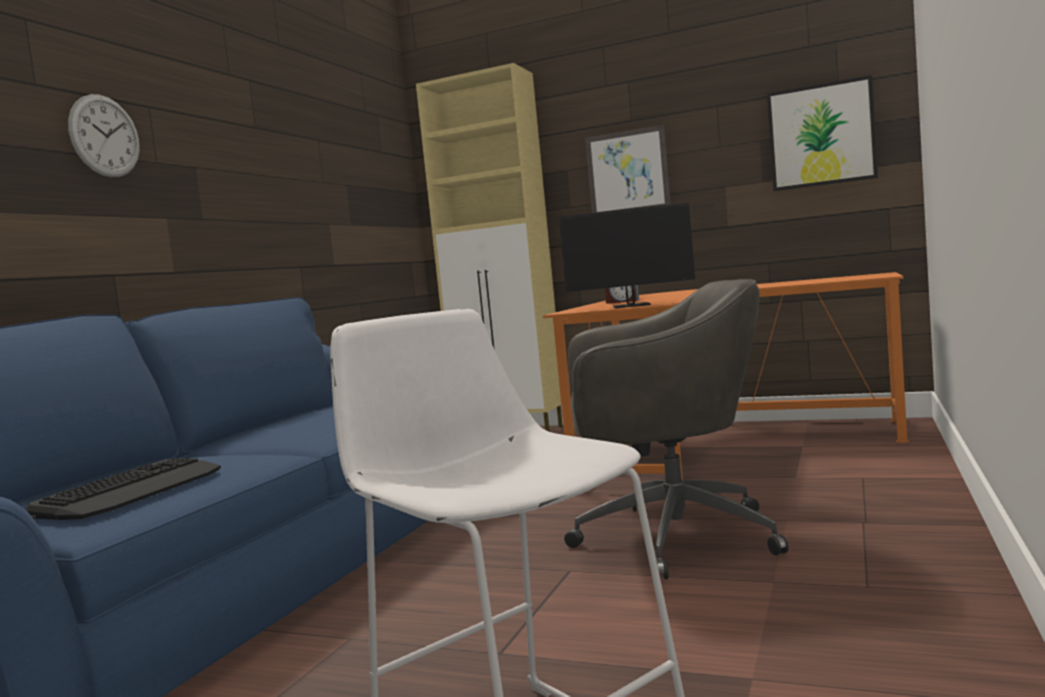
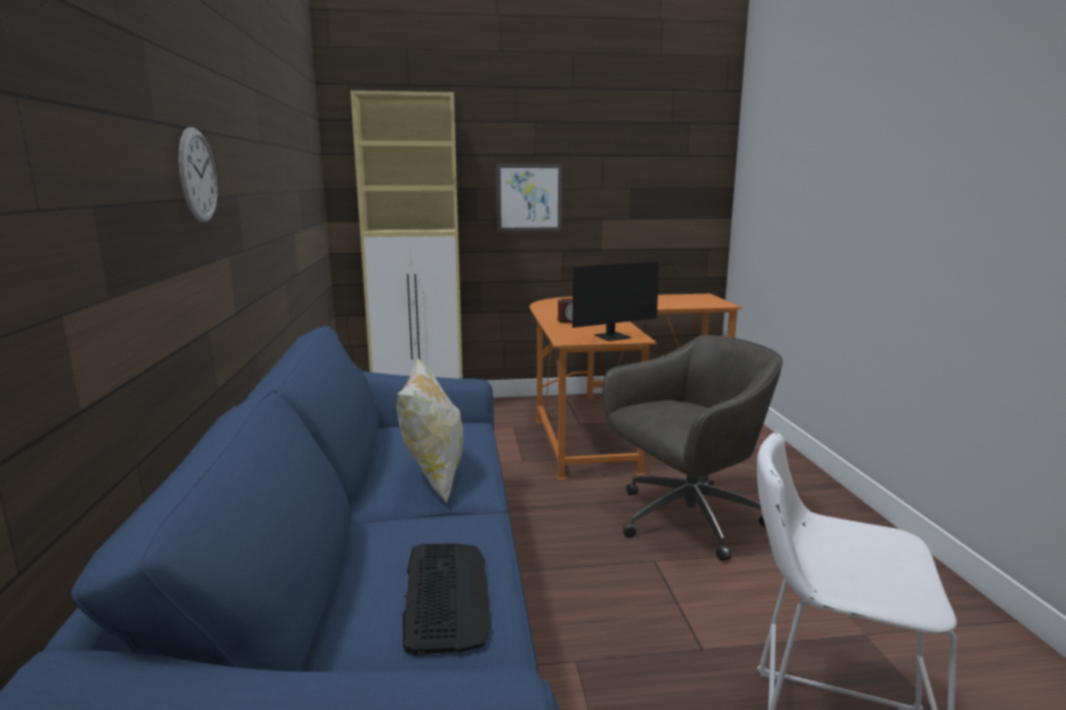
camera: 30 degrees left, 10 degrees up
picture [767,75,878,191] -> none
none -> pillow [396,356,463,504]

